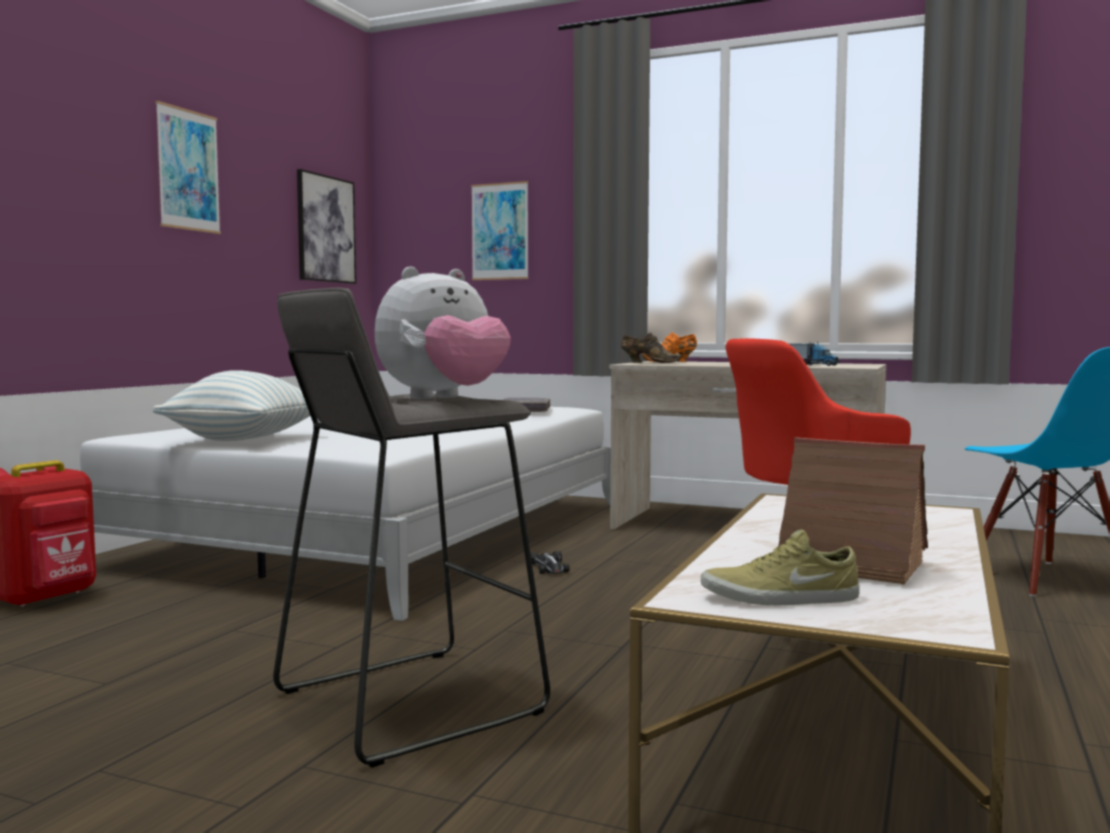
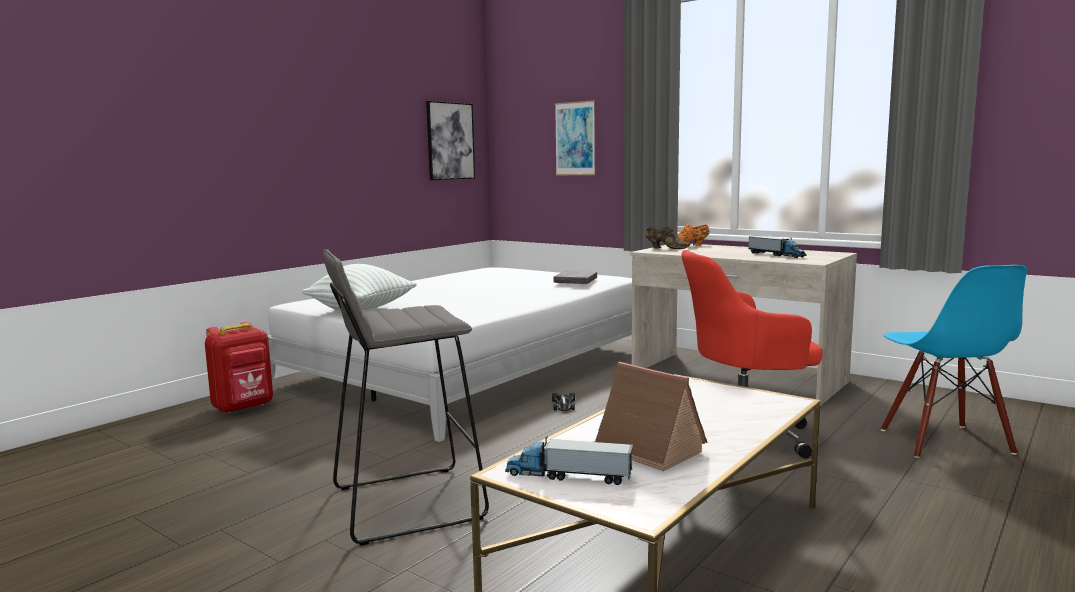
camera: 15 degrees right, 5 degrees up
picture [155,101,221,234] -> none
plush toy [375,267,511,399] -> none
beige shoe [701,529,859,606] -> toy truck [505,436,633,485]

